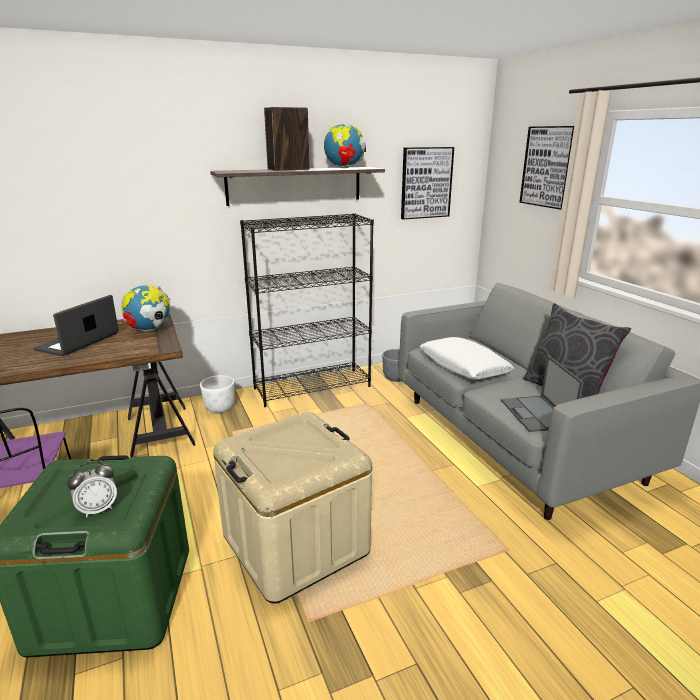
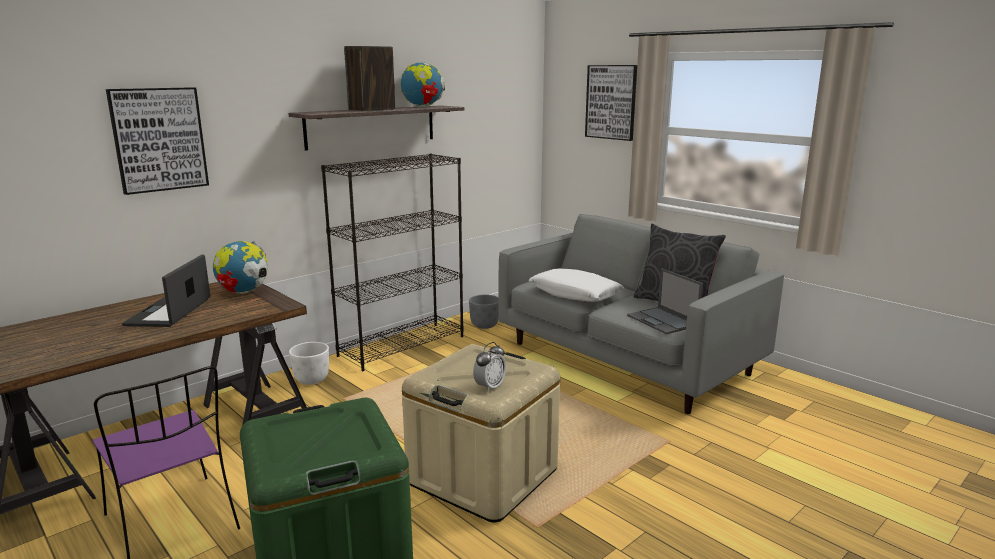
camera: 20 degrees left, 5 degrees down
alarm clock [67,461,117,518] -> alarm clock moved to [473,342,506,393]
picture [401,147,454,220] -> picture moved to [106,87,209,195]

